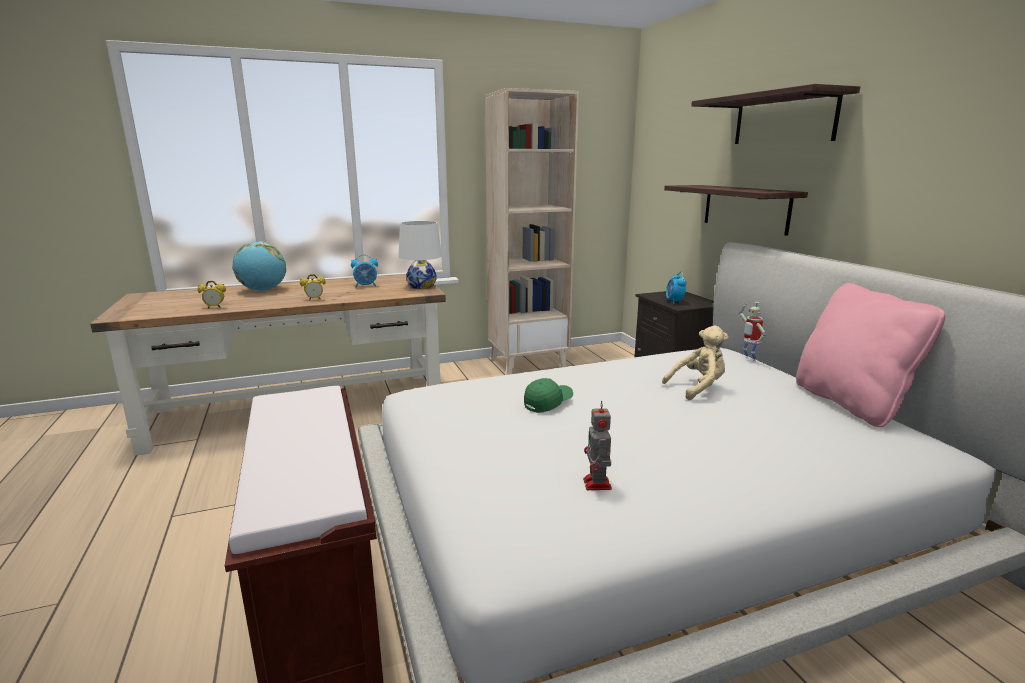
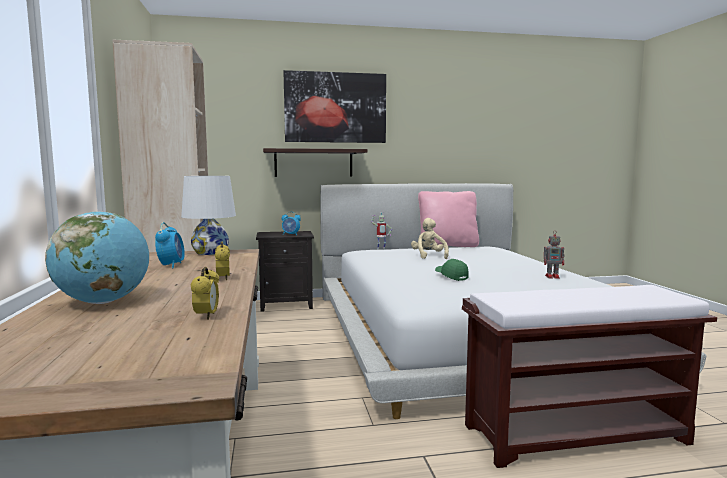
camera: 80 degrees left, 10 degrees down
shelf [691,84,860,144] -> picture [283,70,386,143]

